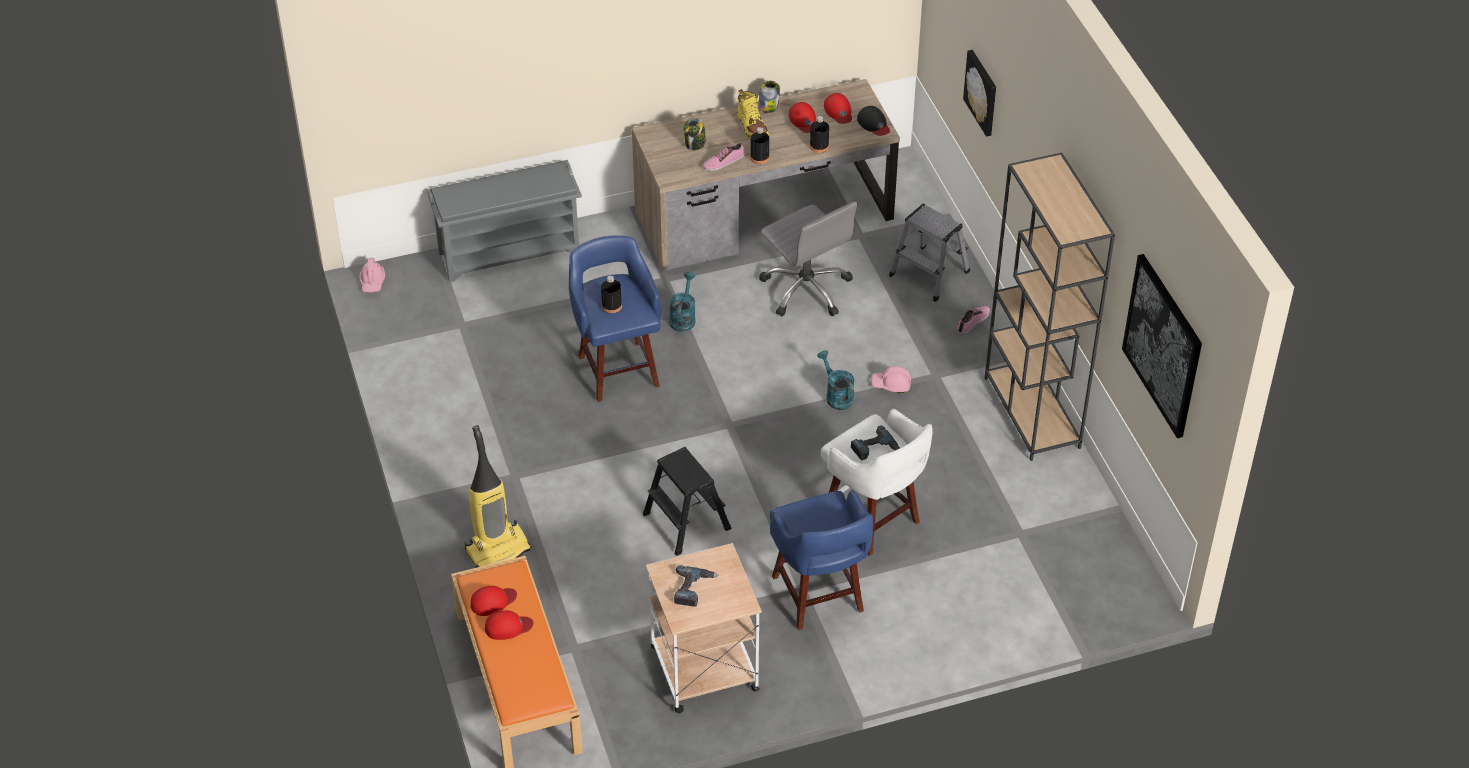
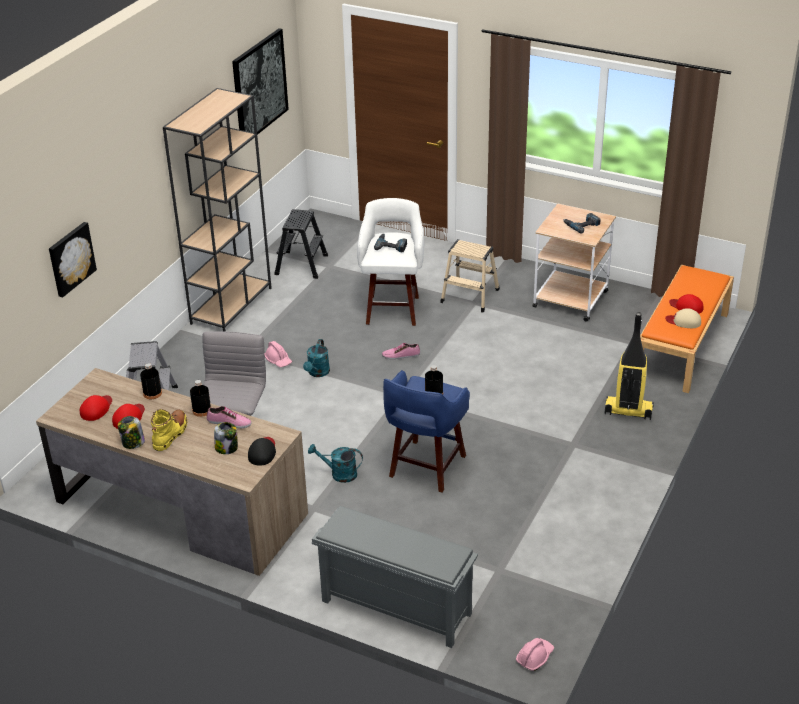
camera: 135 degrees left, 10 degrees down
red cap [470,586,517,616] -> beige cap [665,308,701,328]
black step ladder [643,447,732,556] -> black step ladder moved to [274,209,328,279]
turquoise watering can [669,272,696,332] -> turquoise watering can turned 45 degrees clockwise [308,444,363,483]
blue stool [770,490,873,630] -> beige step ladder [440,239,500,313]
black cap [857,106,890,136] -> black cap moved to [248,437,276,466]
shoe [957,306,990,334] -> shoe moved to [382,343,420,359]

